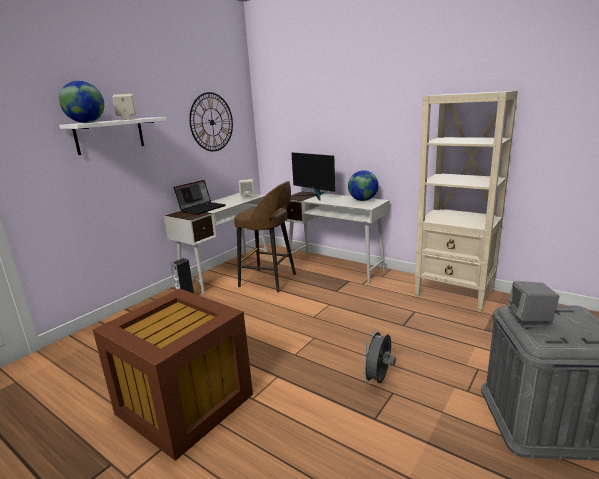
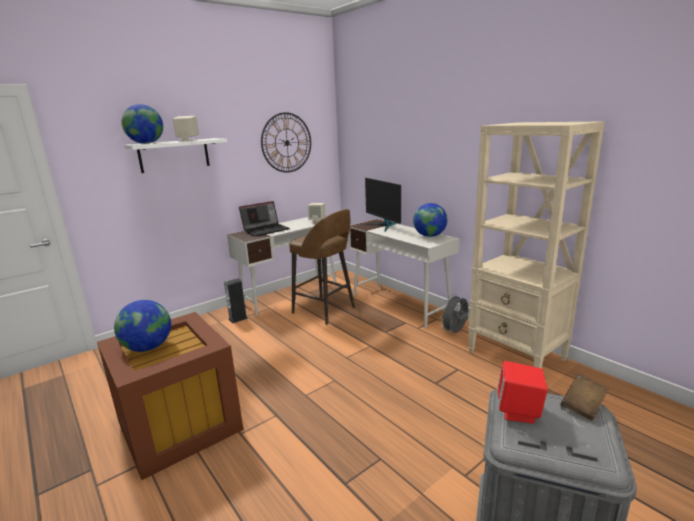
camera: 15 degrees right, 0 degrees up
grey fan [361,328,396,384] -> grey fan moved to [440,295,469,333]
grey speaker [508,281,559,328] -> red speaker [497,361,548,423]
none -> globe [114,300,171,352]
none -> brown book [561,374,609,421]

